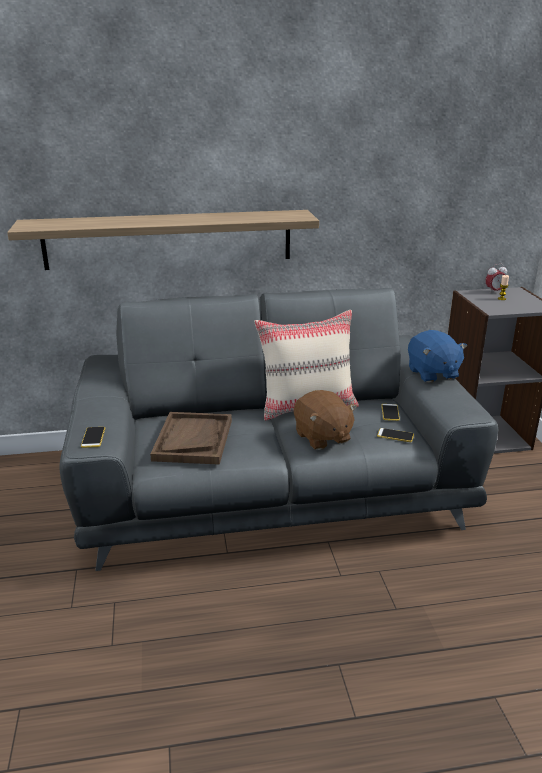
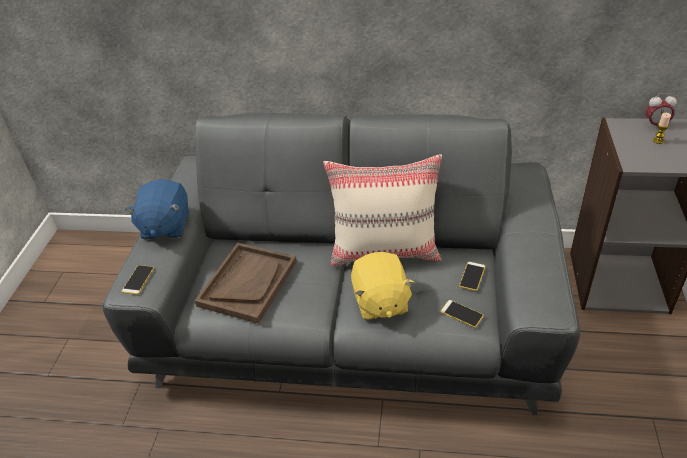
camera: 20 degrees right, 15 degrees up
shelf [7,210,319,270] -> none
brown plush toy [294,390,357,450] -> yellow plush toy [351,252,415,320]
blue plush toy [408,330,467,383] -> blue plush toy moved to [125,179,189,240]

